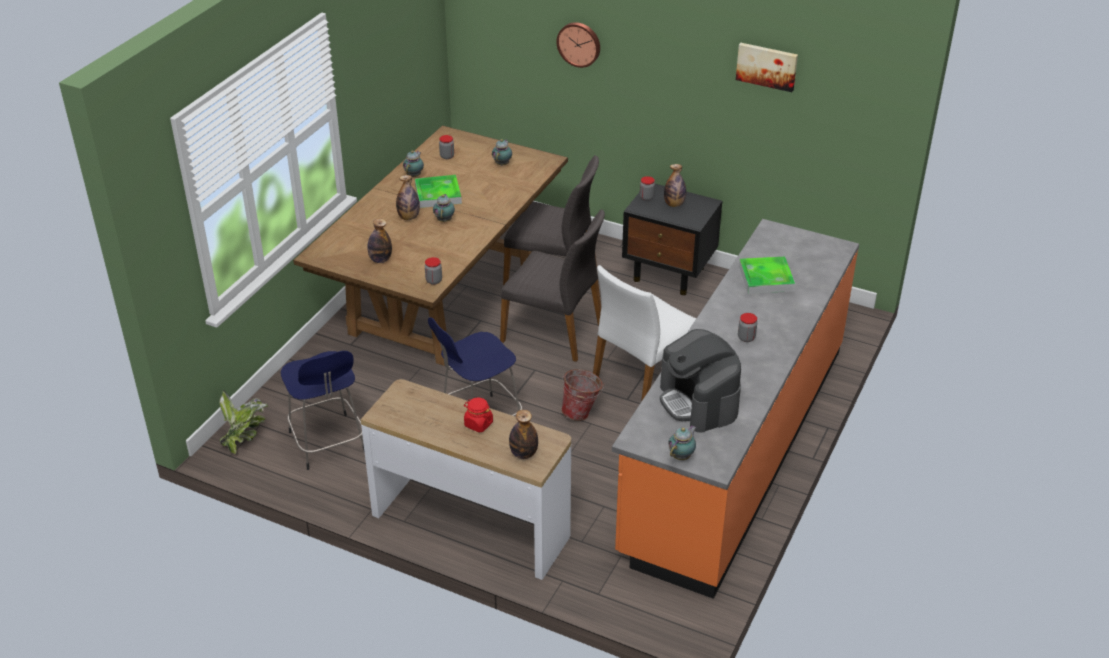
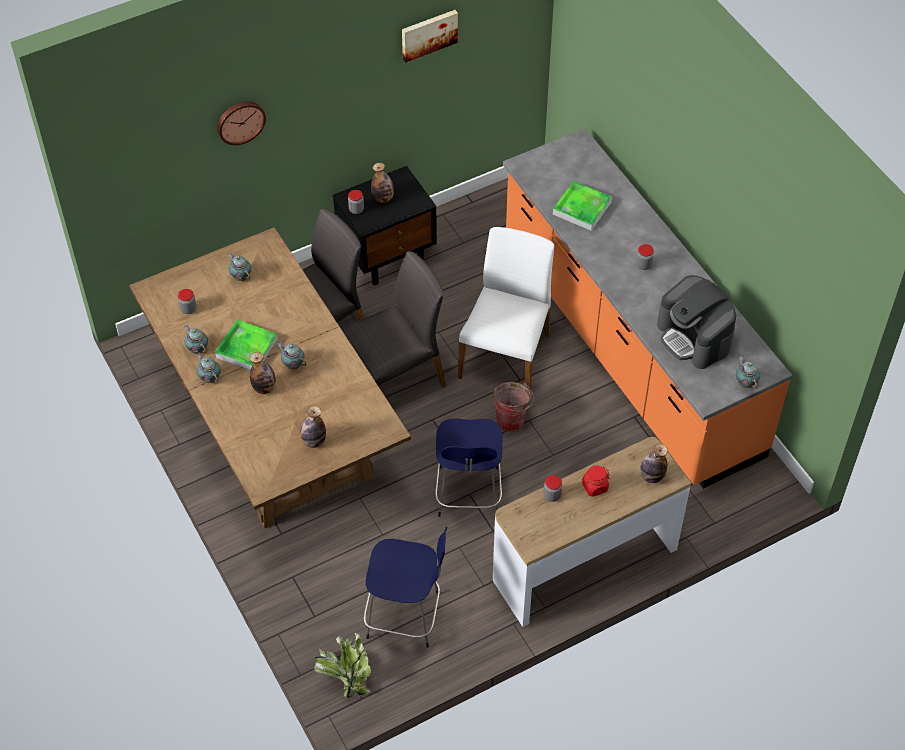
camera: 55 degrees left, 15 degrees up
jar [425,257,442,285] -> jar moved to [544,475,562,502]
white chair [593,265,696,402] -> white chair turned 150 degrees counterclockwise [458,227,554,389]
coffee machine [660,329,741,433] -> coffee machine turned 45 degrees clockwise [657,275,736,369]
none -> teapot [197,353,221,383]

